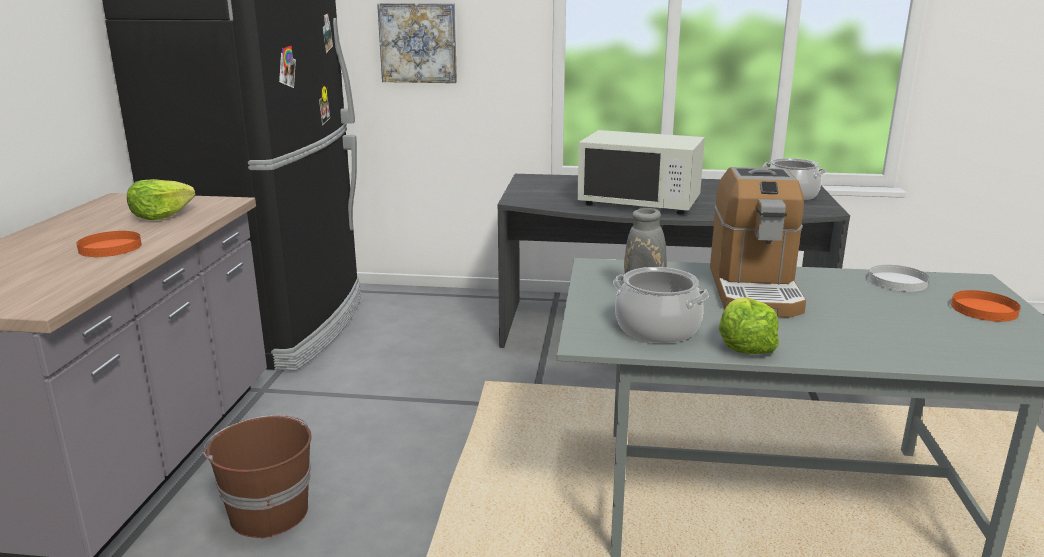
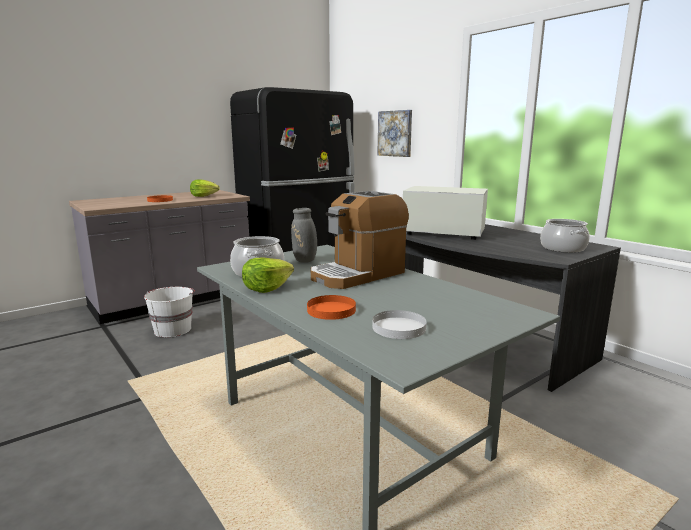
camera: 45 degrees right, 5 degrees down
brown bucket [203,415,312,538] -> white bucket [144,287,195,337]
white microwave [577,130,705,215] -> white microwave turned 135 degrees clockwise [403,186,488,240]
white plate [868,265,929,292] -> white plate moved to [372,310,427,339]
orange plate [951,290,1020,322] -> orange plate moved to [307,295,356,320]

